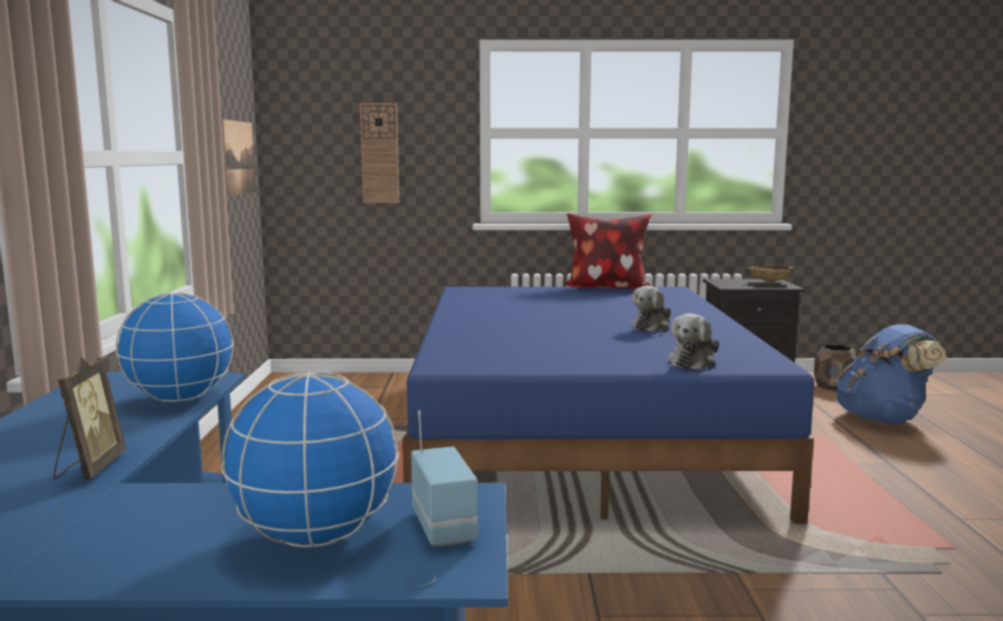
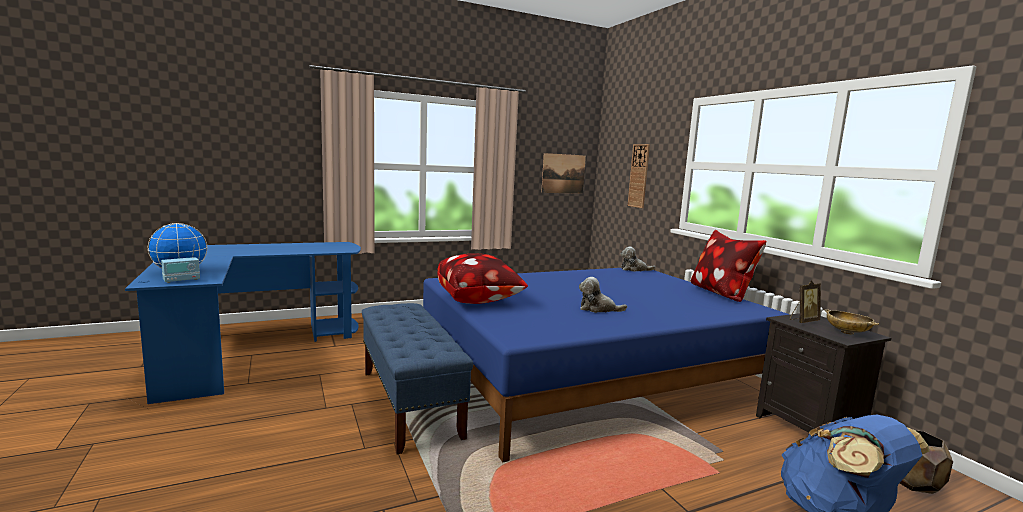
camera: 65 degrees right, 0 degrees up
picture frame [53,357,126,480] -> picture frame moved to [790,280,821,323]
globe [116,292,234,402] -> none
plush toy [668,313,719,370] -> plush toy moved to [621,247,655,272]
none -> blue bench [362,303,473,454]
none -> pillow [437,253,528,304]

